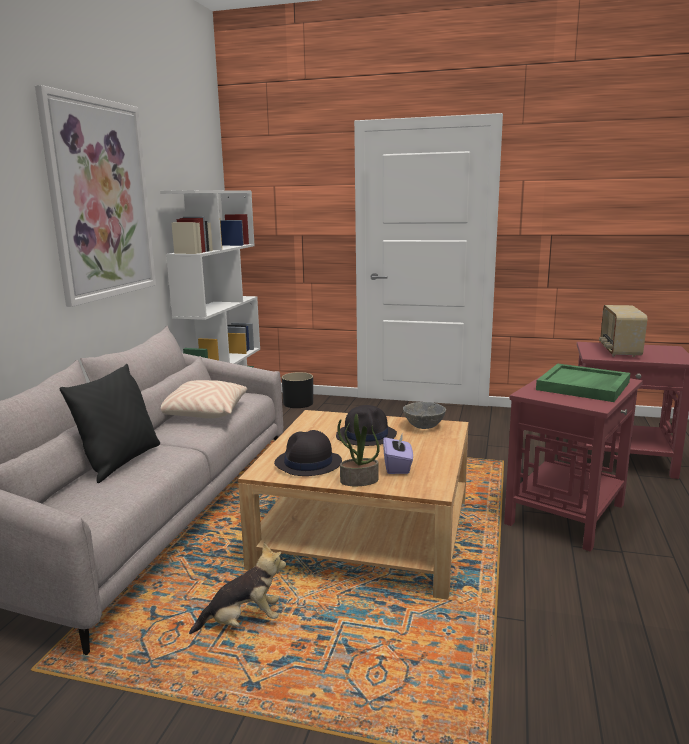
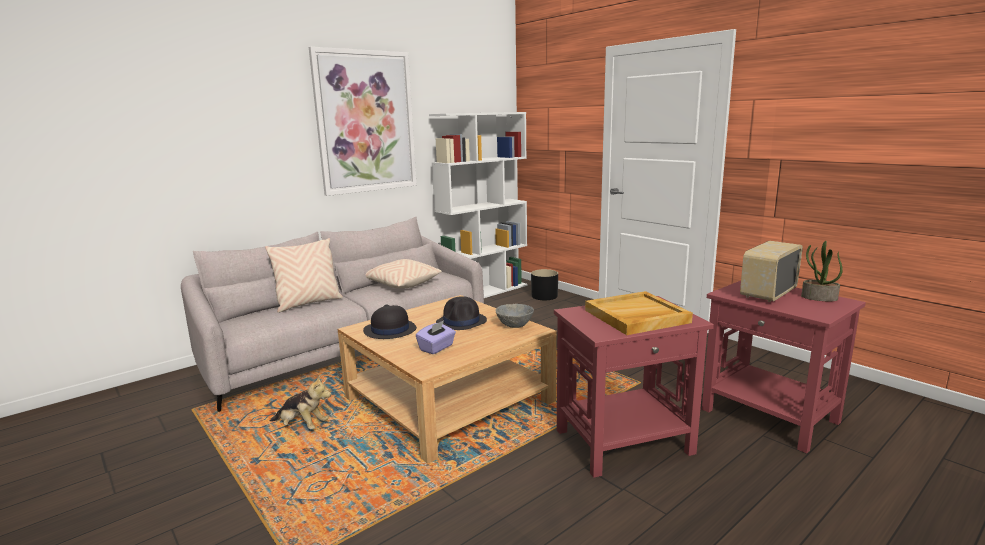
camera: 35 degrees right, 0 degrees up
black pillow [60,364,160,483] -> beige pillow [265,238,343,313]
potted plant [337,414,380,486] -> potted plant moved to [801,241,843,301]
green tray [536,364,630,402] -> beige tray [585,291,693,335]

